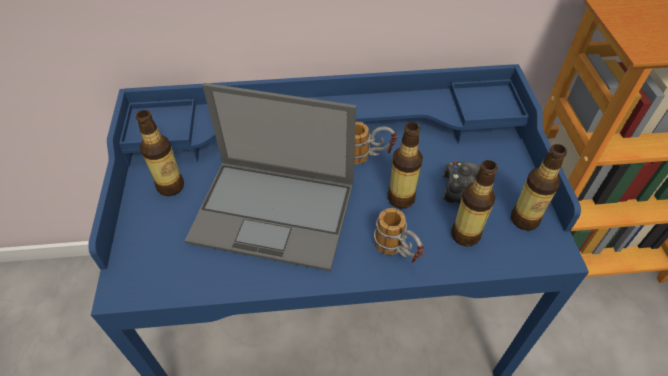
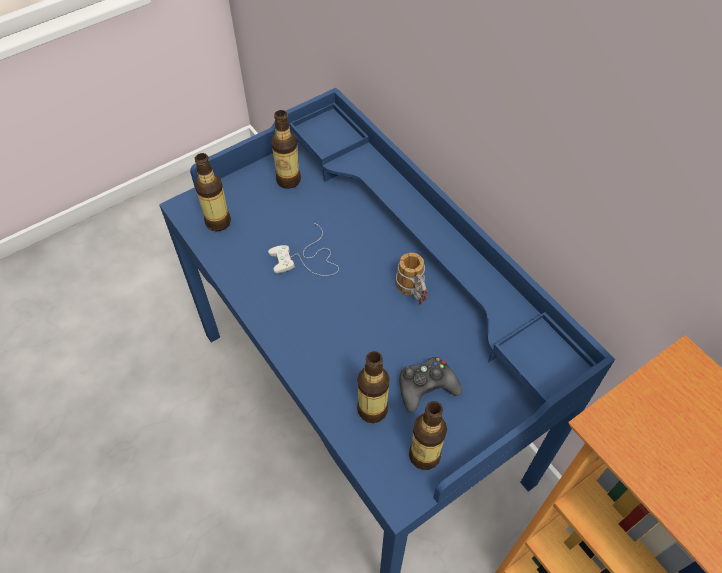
camera: 60 degrees right, 5 degrees up
laptop [185,83,356,271] -> white game controller [268,223,339,276]
mug [374,208,424,264] -> none
bottle [388,122,423,209] -> bottle moved to [195,153,231,232]

